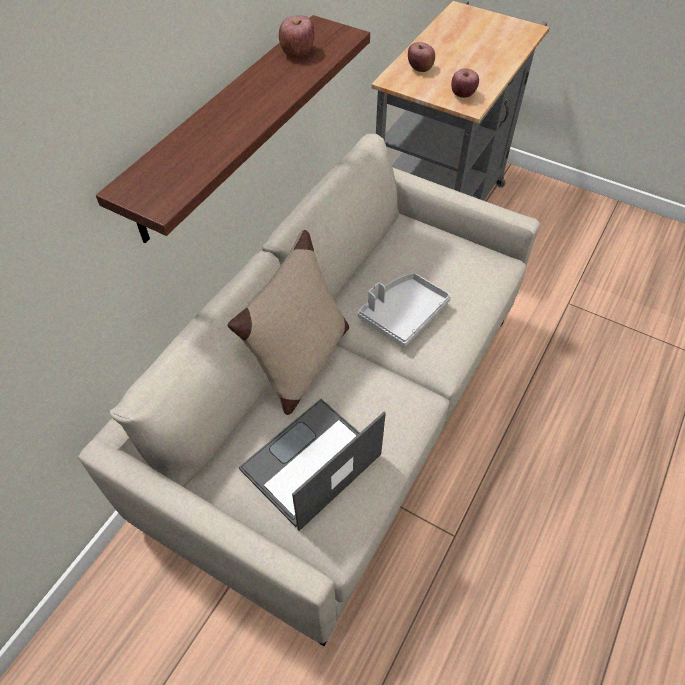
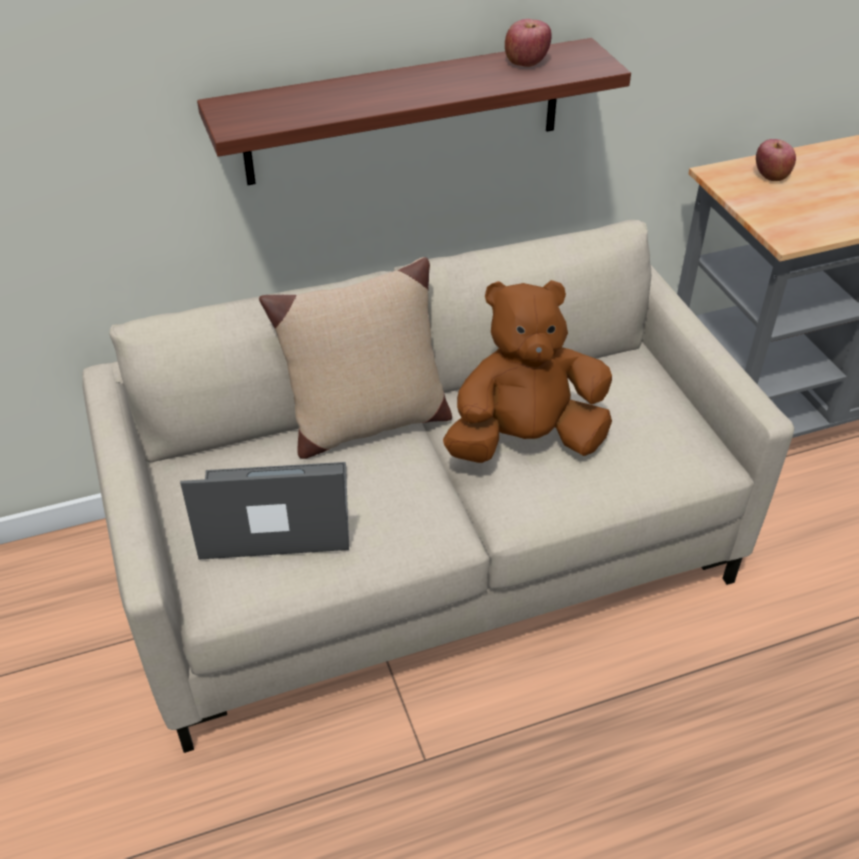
camera: 40 degrees right, 10 degrees down
grey tray [358,273,451,347] -> brown plush toy [443,280,612,463]
apple [451,68,479,98] -> none

